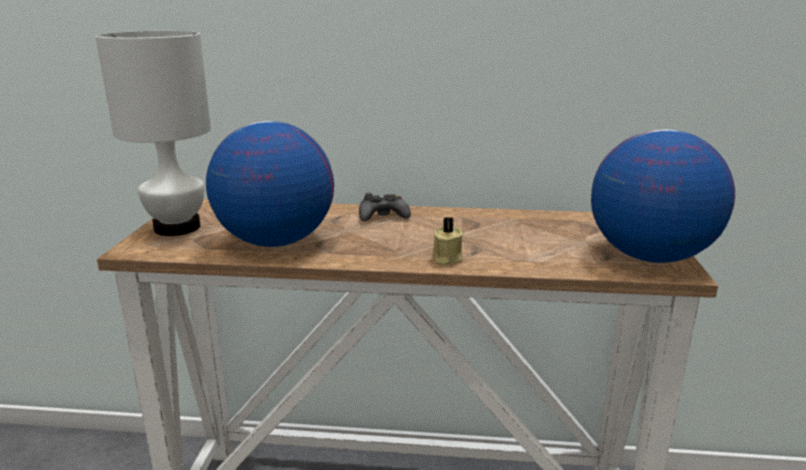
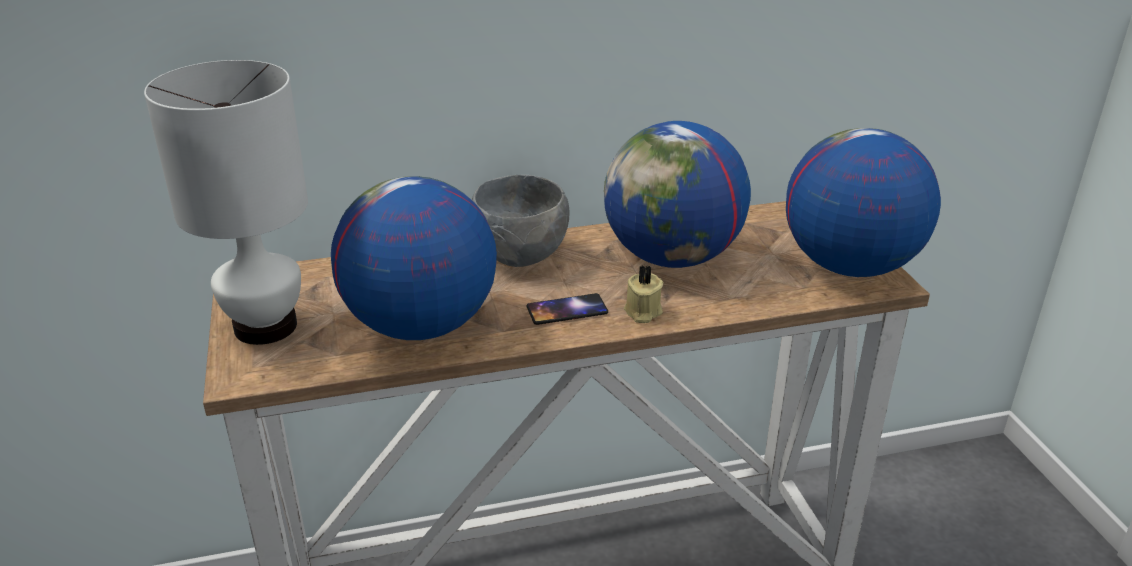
camera: 20 degrees left, 10 degrees up
black game controller [359,193,411,221] -> grey bowl [472,174,569,267]
none -> phone [526,293,608,325]
none -> globe [604,121,751,268]

